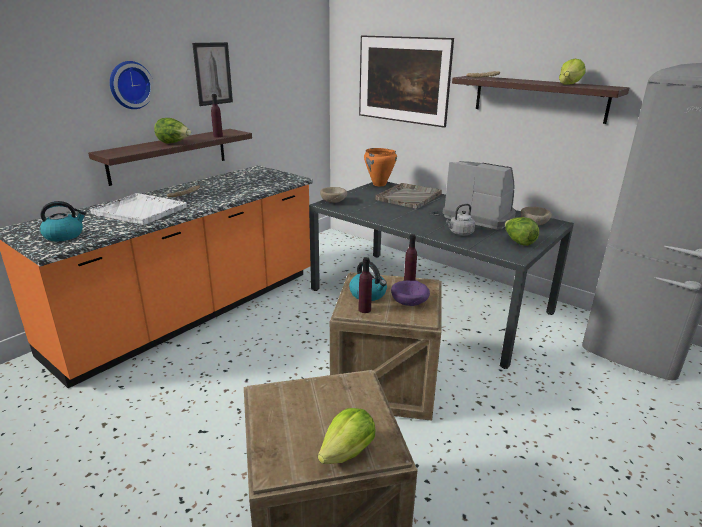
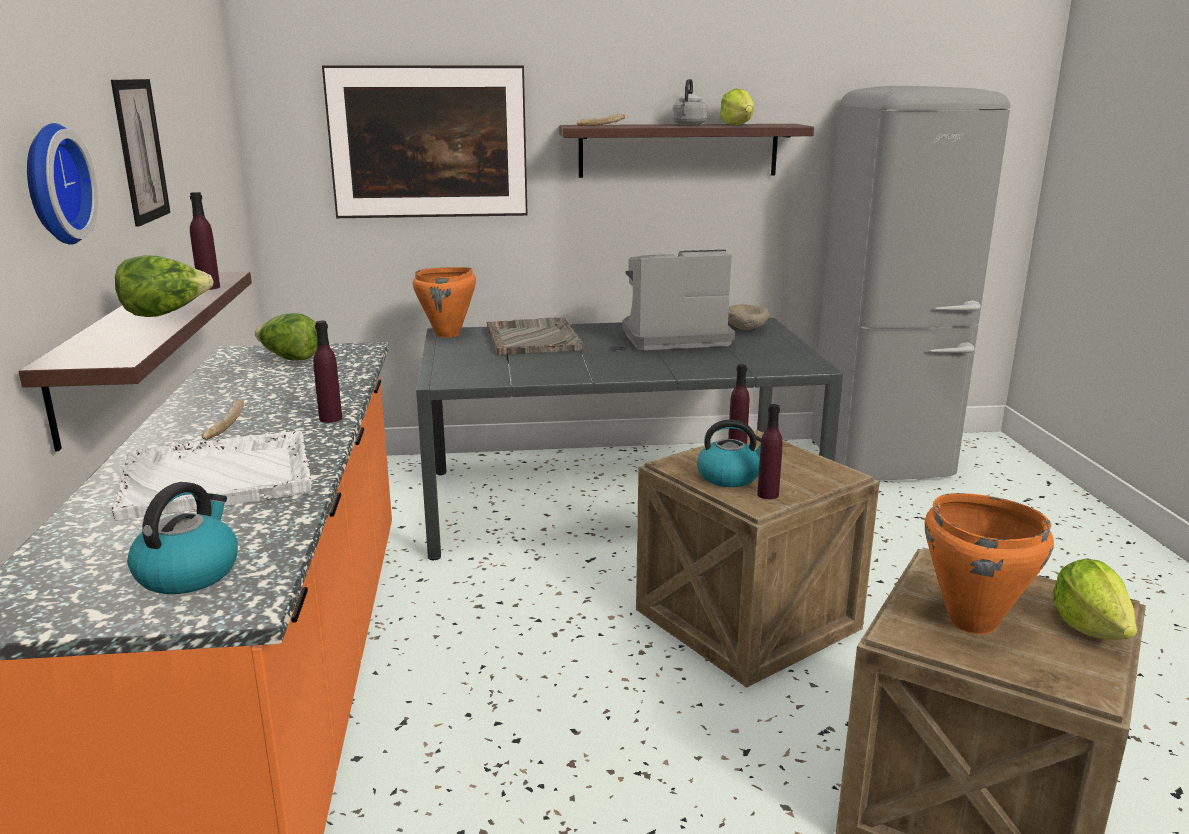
camera: 45 degrees left, 5 degrees down
beige bowl [320,187,347,203] -> none
purple bowl [391,281,430,306] -> none
grey kettle [446,204,475,235] -> grey kettle moved to [672,79,707,125]
lettuce [505,217,539,246] -> lettuce moved to [255,313,317,360]
none -> purple bottle [313,321,342,423]
none -> orange cooking pot [925,493,1054,634]

